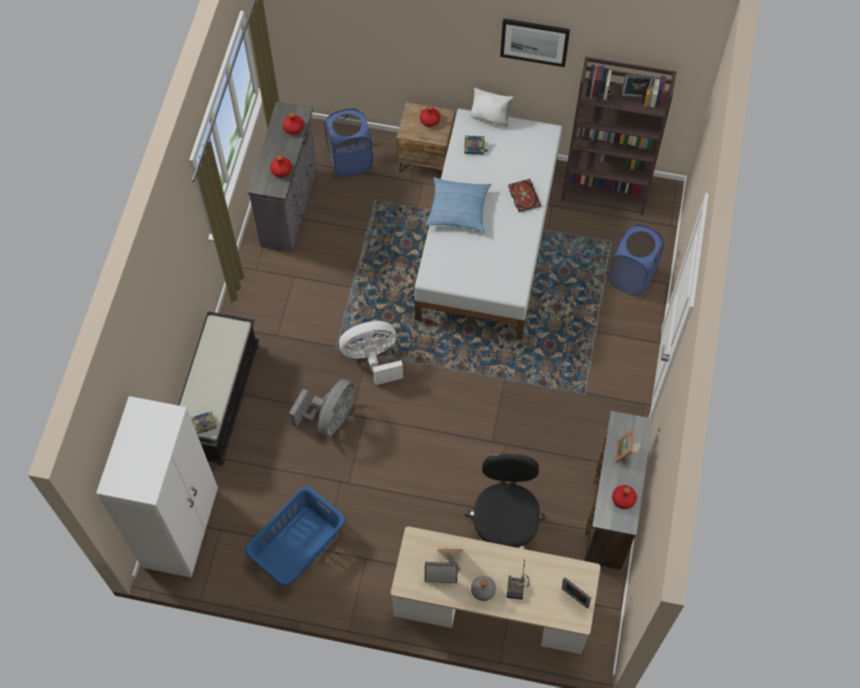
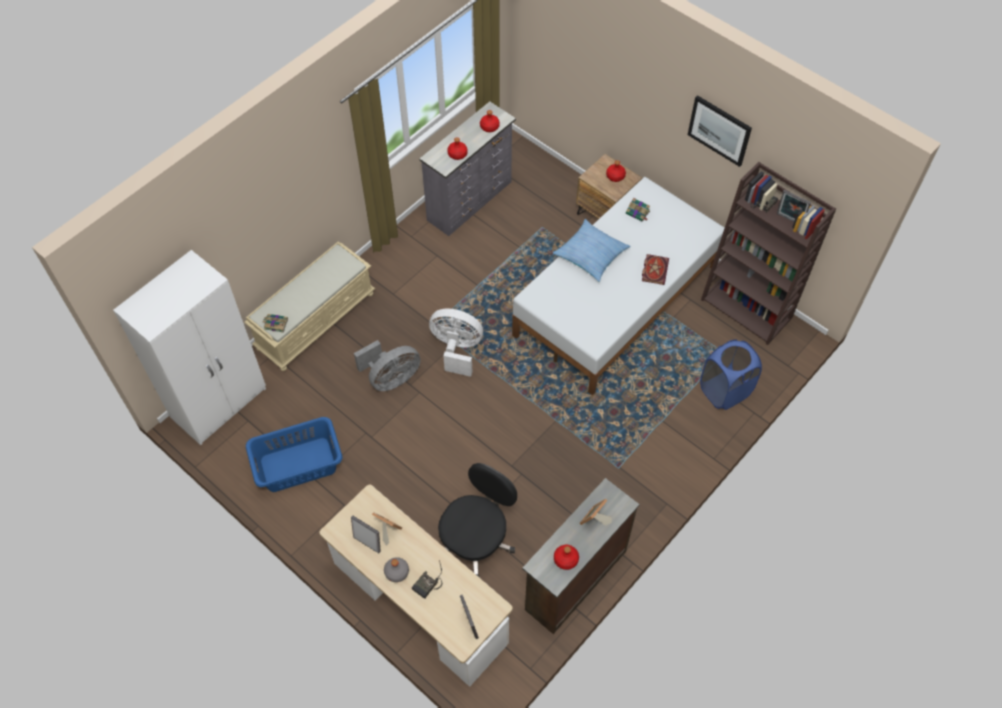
camera: 30 degrees right, 5 degrees down
black bench [178,312,259,465] -> beige bench [244,242,375,371]
blue laundry basket [324,108,373,177] -> none
white pillow [470,88,513,127] -> none

